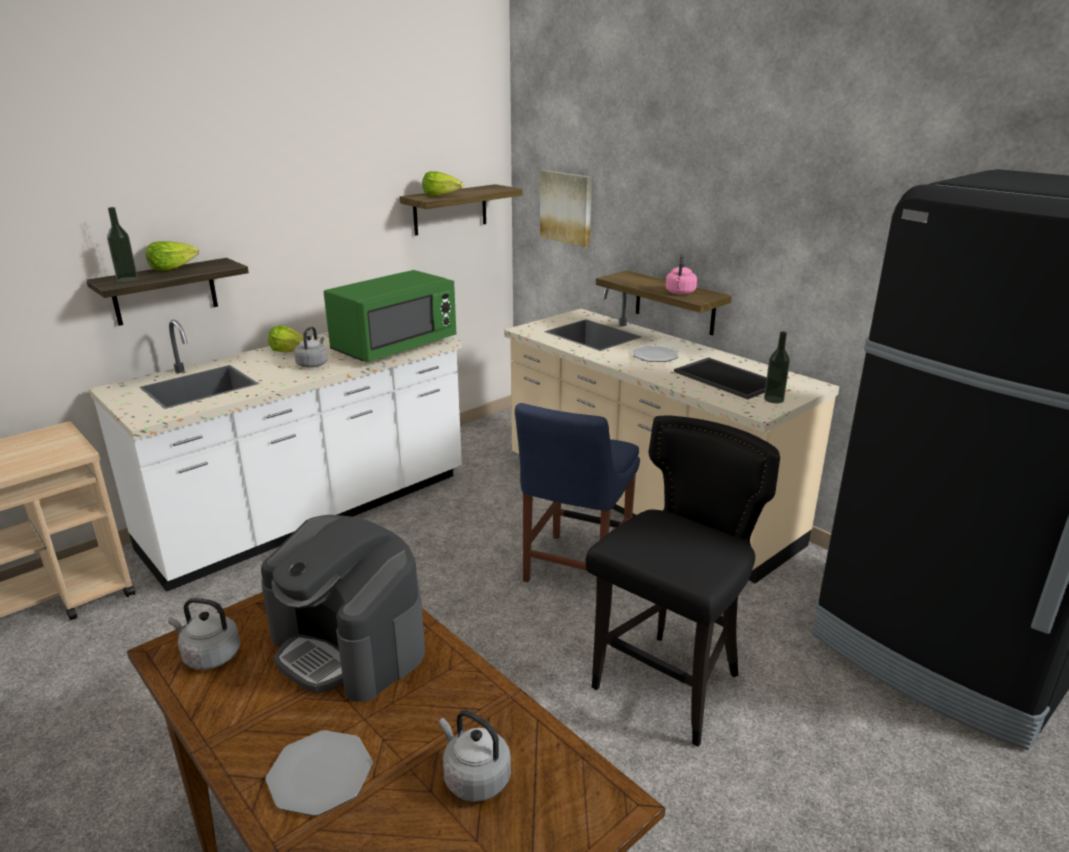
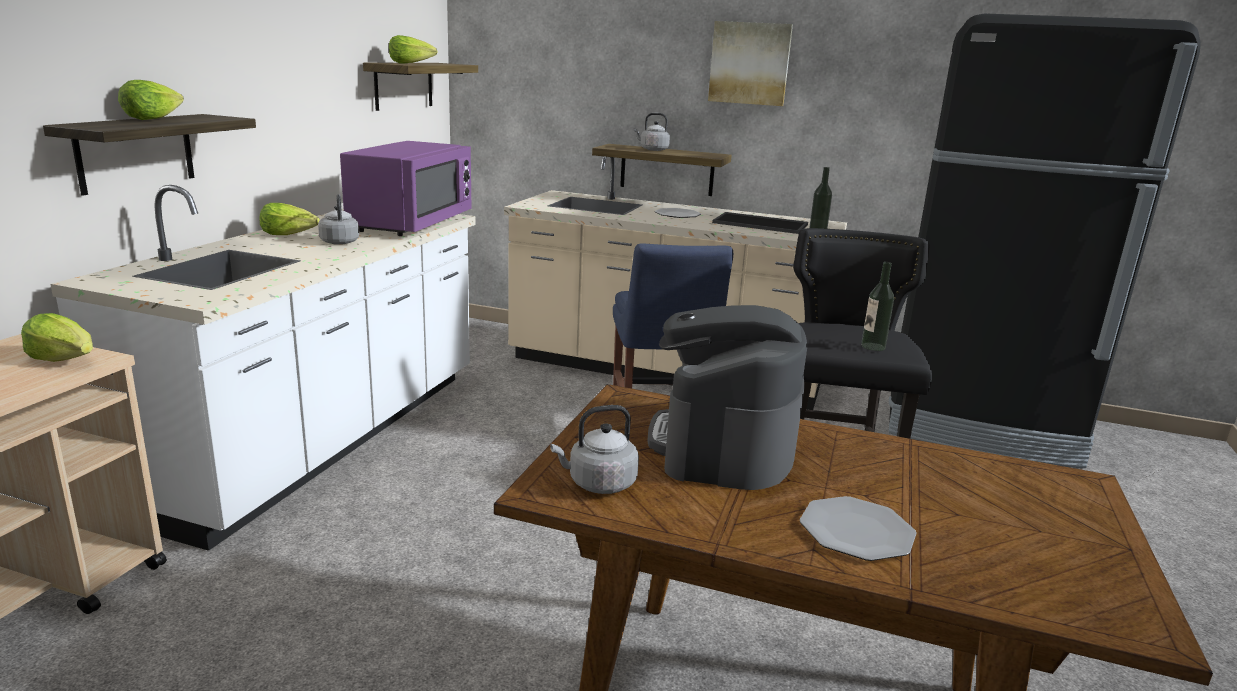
camera: 30 degrees left, 5 degrees down
bottle [107,207,138,282] -> bottle moved to [861,262,894,351]
coffee machine [261,515,425,702] -> coffee machine turned 90 degrees clockwise [647,305,807,490]
green microwave [324,270,456,362] -> purple microwave [340,141,471,236]
grey kettle [439,710,511,802] -> grey kettle moved to [634,113,670,151]
picture [540,170,592,247] -> picture moved to [708,21,793,106]
pink kettle [666,254,697,295] -> none
none -> lettuce [21,313,93,362]

